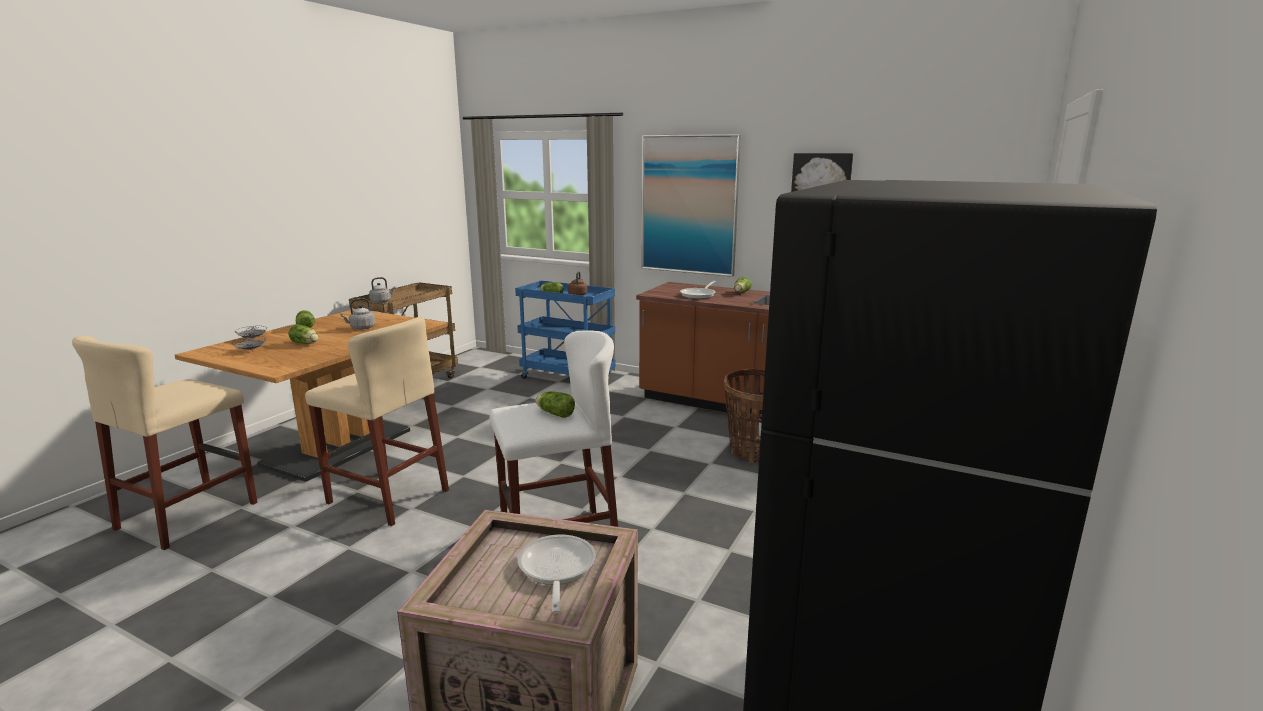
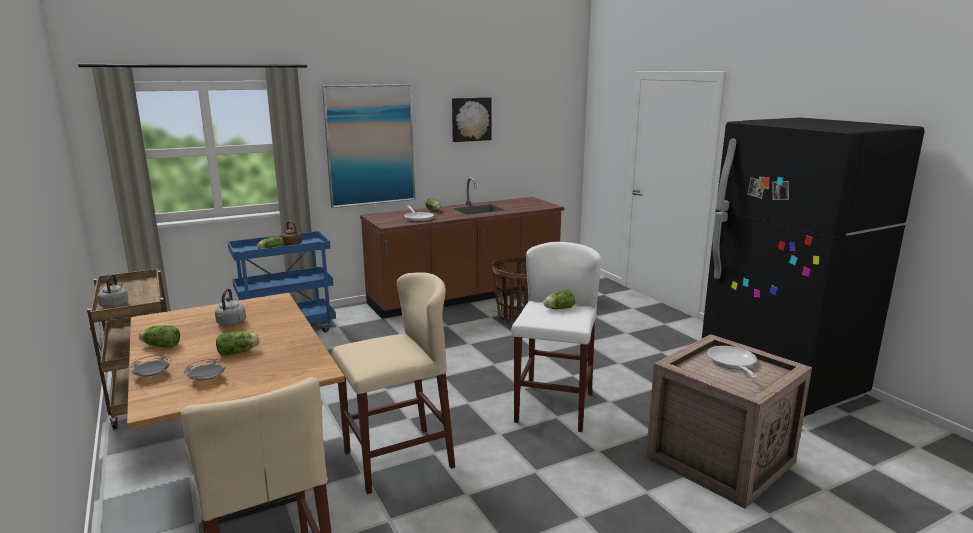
camera: 55 degrees left, 0 degrees up
frying pan [517,535,596,613] -> frying pan turned 60 degrees clockwise [707,346,758,378]

